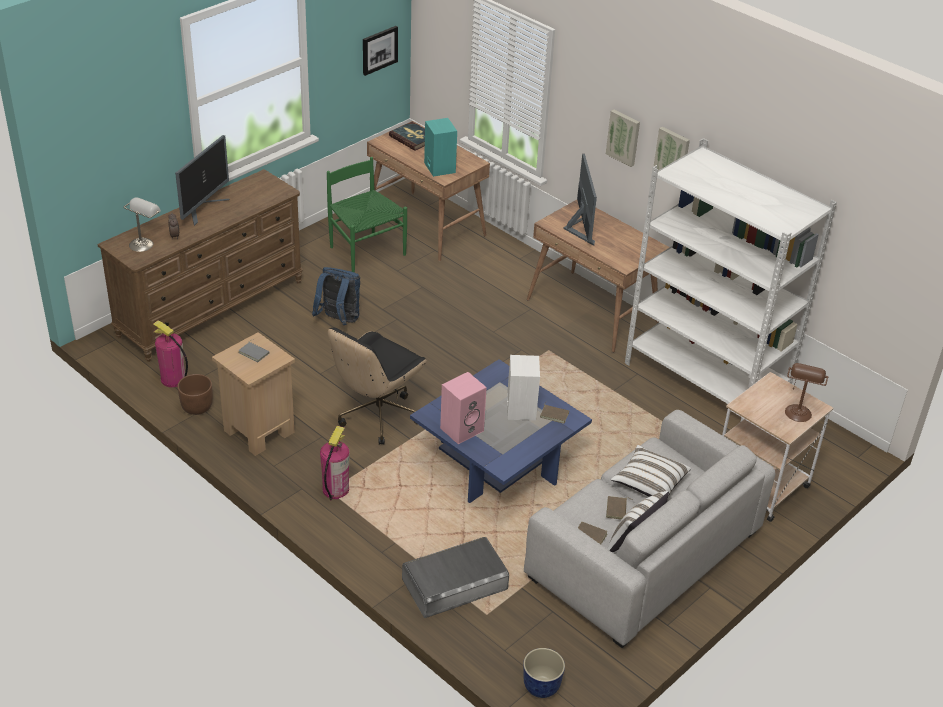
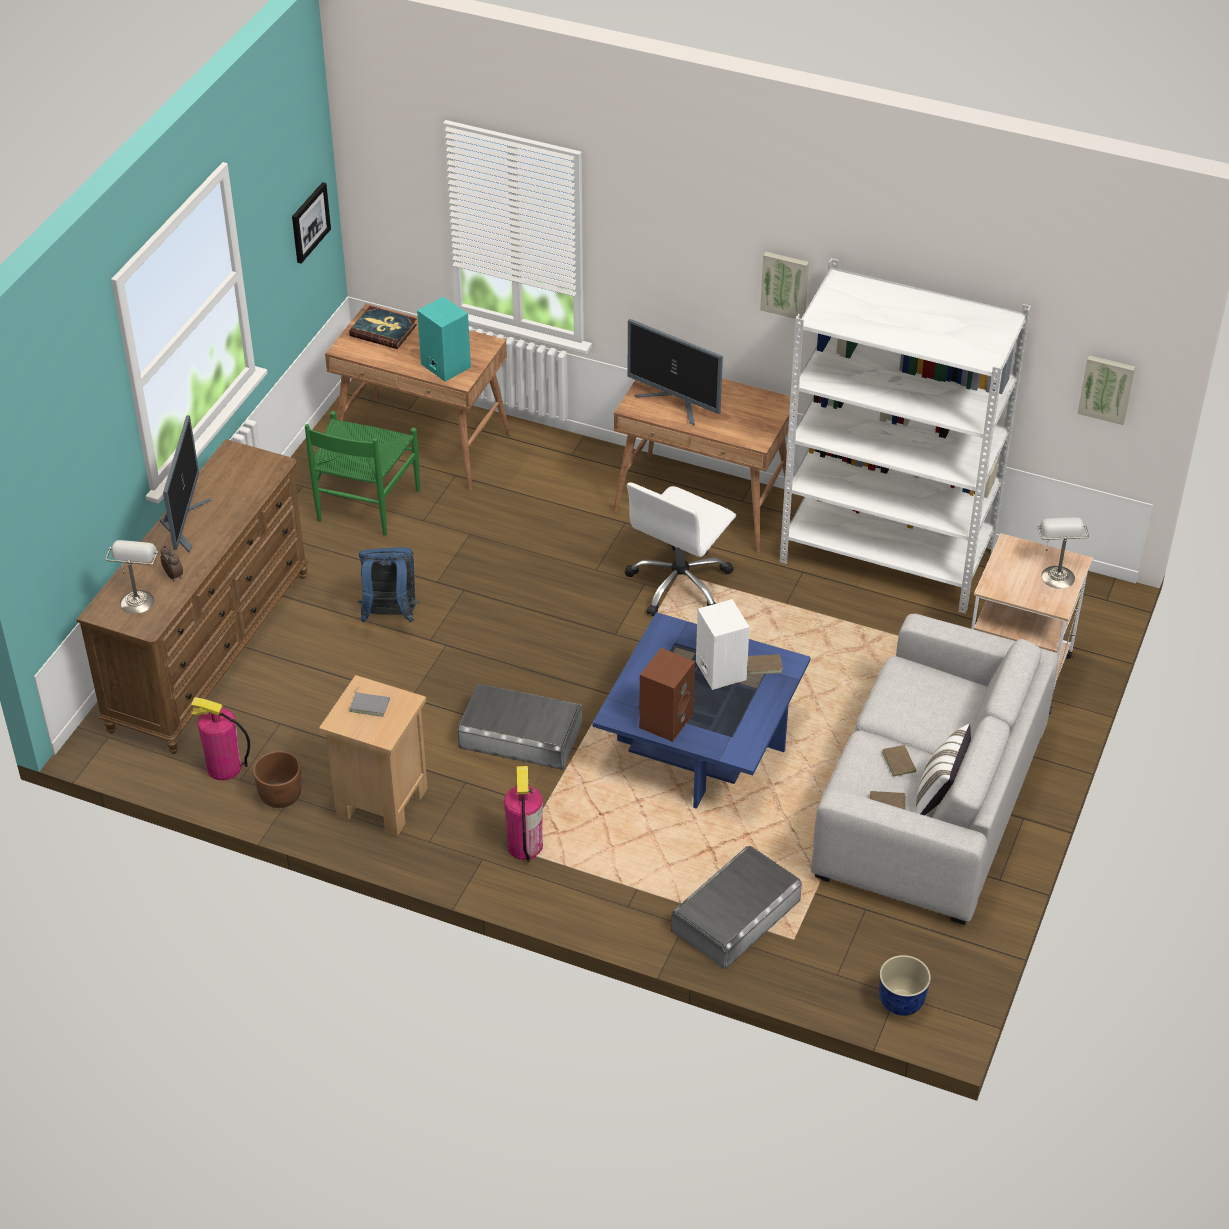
camera: 20 degrees left, 5 degrees up
green chair [327,157,407,272] -> green chair turned 105 degrees counterclockwise [305,411,420,536]
black office chair [328,328,427,445] -> grey storage box [457,684,582,770]
pink speaker [440,372,487,444] -> brown speaker [639,648,695,742]
monitor [563,154,597,246] -> monitor turned 150 degrees clockwise [628,319,723,426]
picture [606,110,640,167] -> picture moved to [1078,355,1136,425]
white pillow [611,445,691,497] -> none
brown table lamp [785,363,828,422] -> white table lamp [1037,517,1089,589]
none -> white office chair [625,482,736,616]

